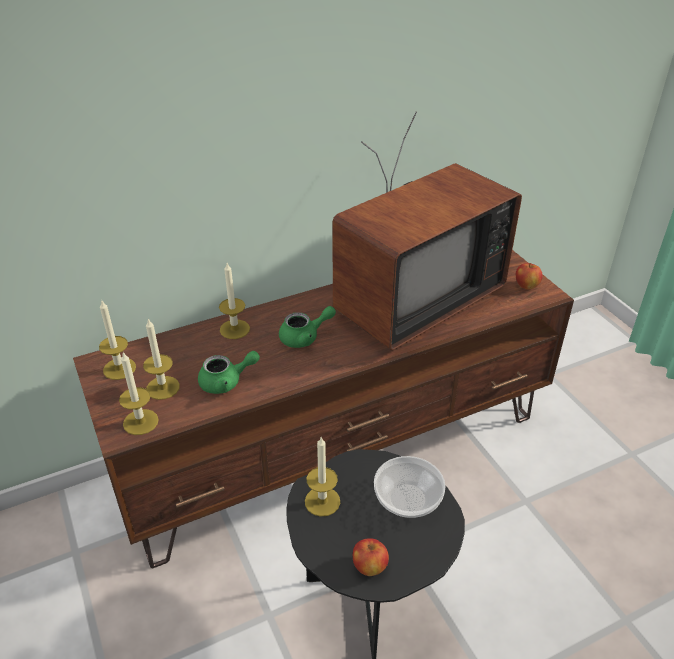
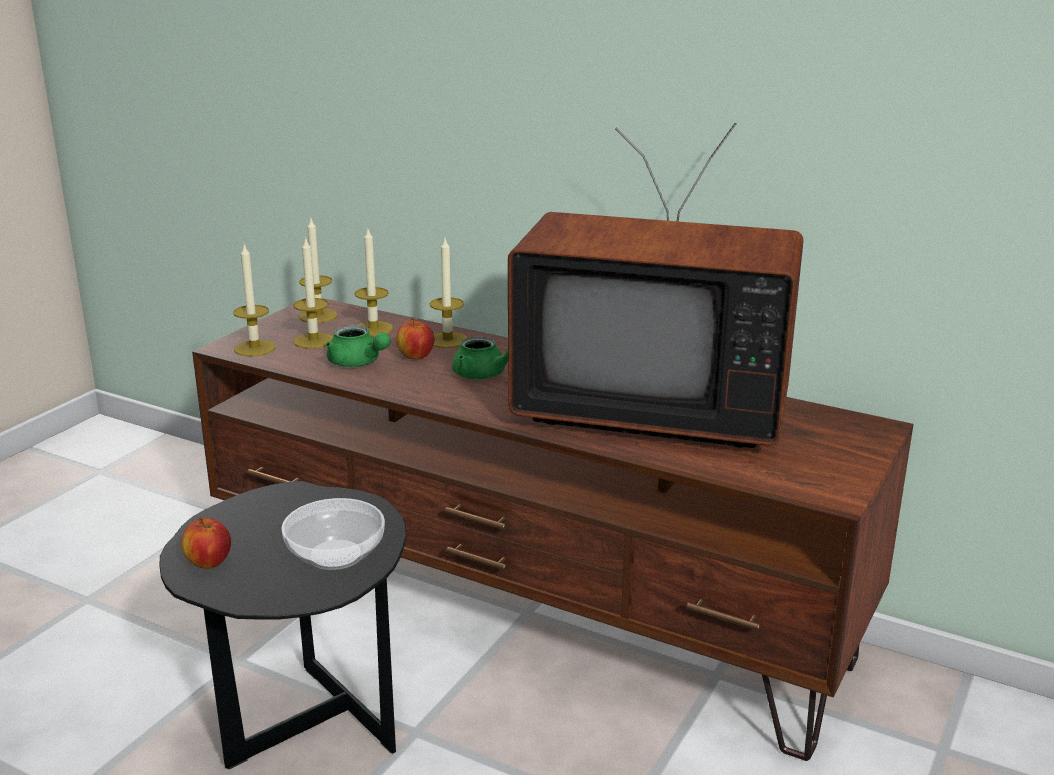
camera: 55 degrees right, 15 degrees down
candle [305,437,340,517] -> candle moved to [355,229,393,336]
apple [516,263,543,290] -> apple moved to [396,317,434,360]

